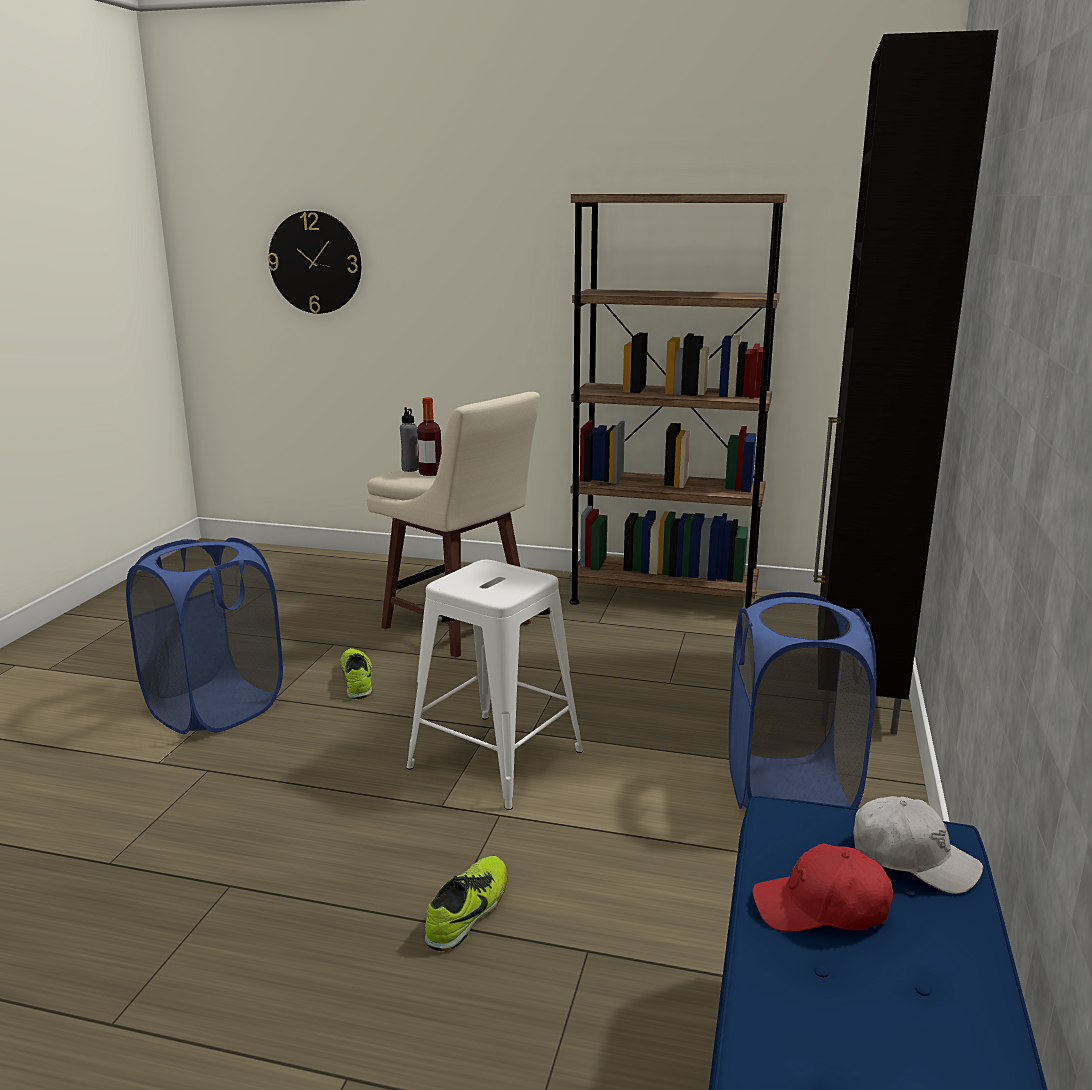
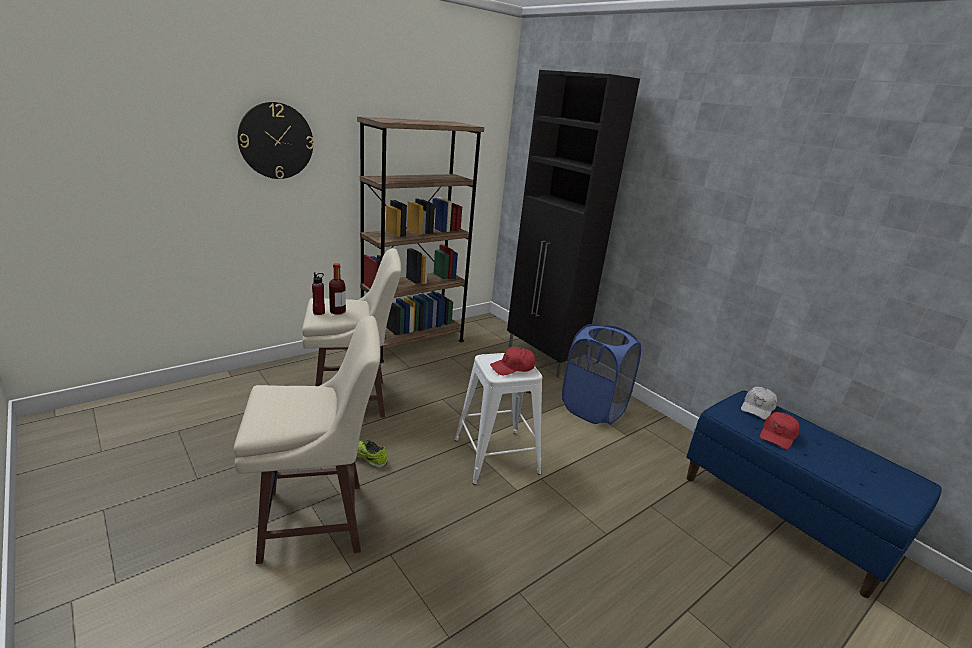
camera: 55 degrees left, 5 degrees up
blue laundry basket [126,538,283,735] -> beige stool [234,316,381,564]
wall clock [268,211,361,314] -> wall clock moved to [238,102,314,179]
grey bottle [400,407,419,472] -> red bottle [312,272,325,315]
shoe [425,856,507,951] -> none
white cap [853,796,983,894] -> white cap turned 150 degrees clockwise [741,387,777,420]
none -> red cap [490,347,536,375]

